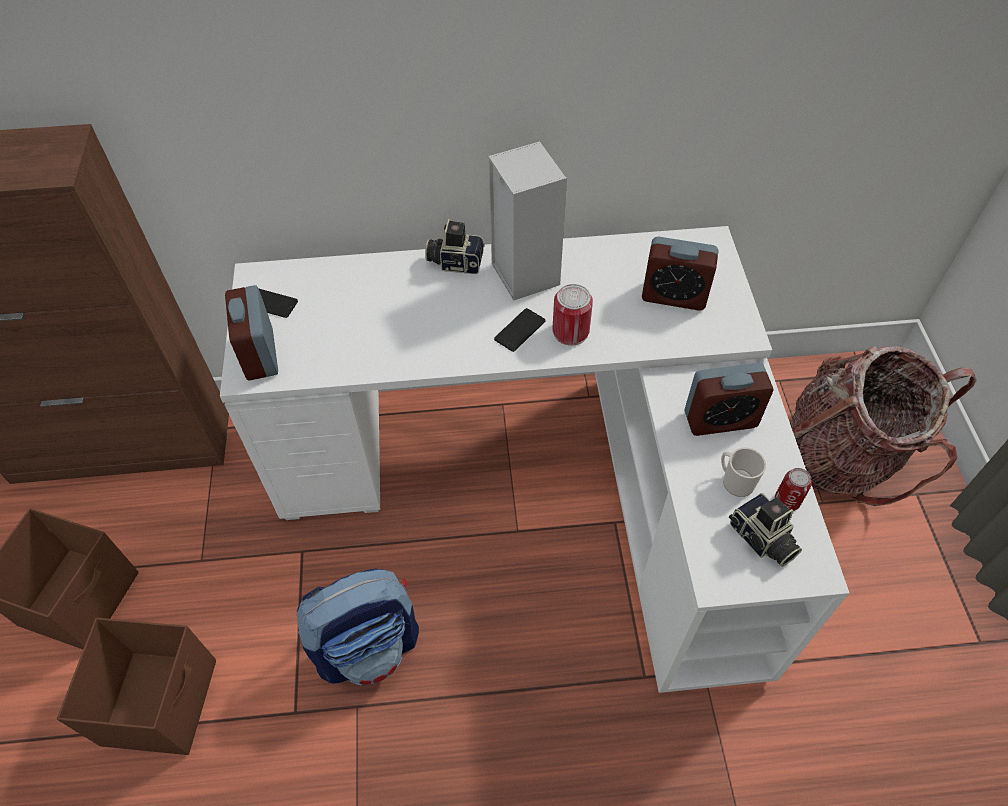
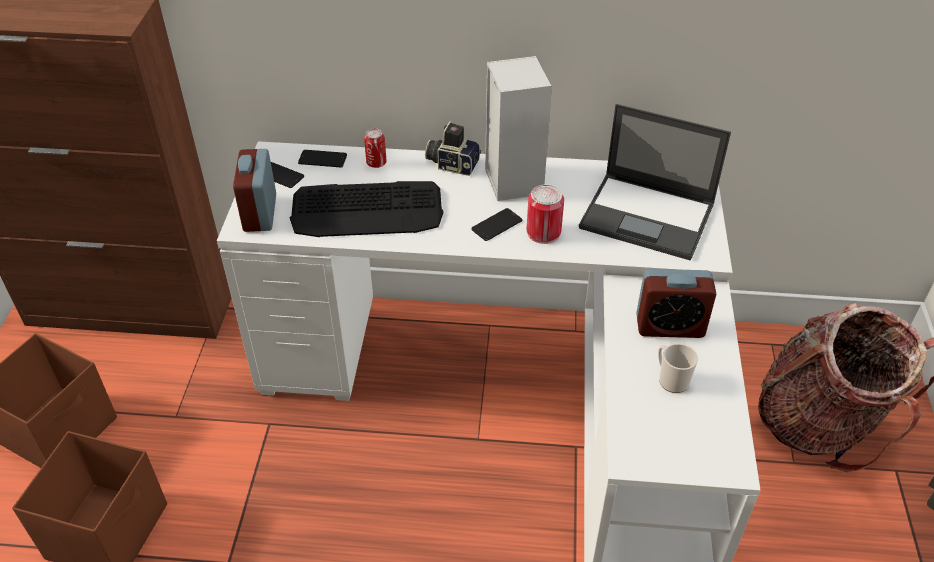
camera: 10 degrees right, 10 degrees down
backpack [297,569,419,685] -> none
alarm clock [642,237,719,311] -> laptop [579,104,731,260]
camera [729,493,802,567] -> none
can [775,468,812,511] -> can moved to [364,128,386,168]
none -> keyboard [290,181,444,237]
none -> phone [298,150,347,167]

